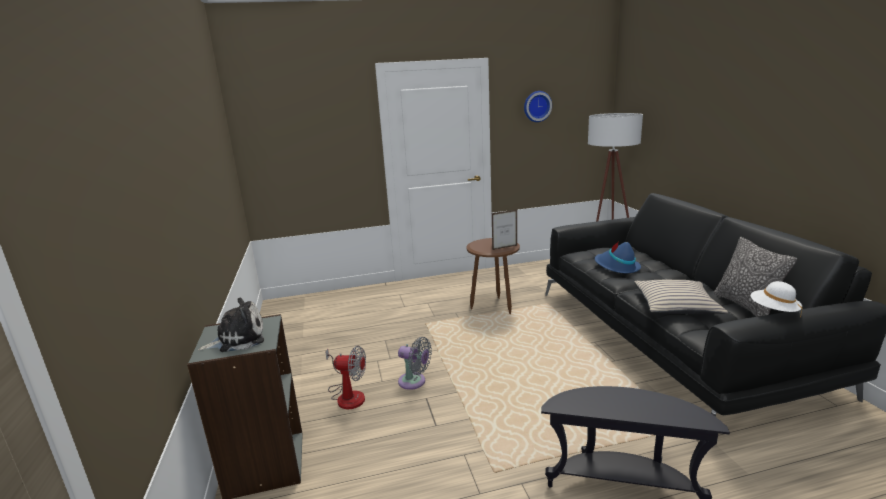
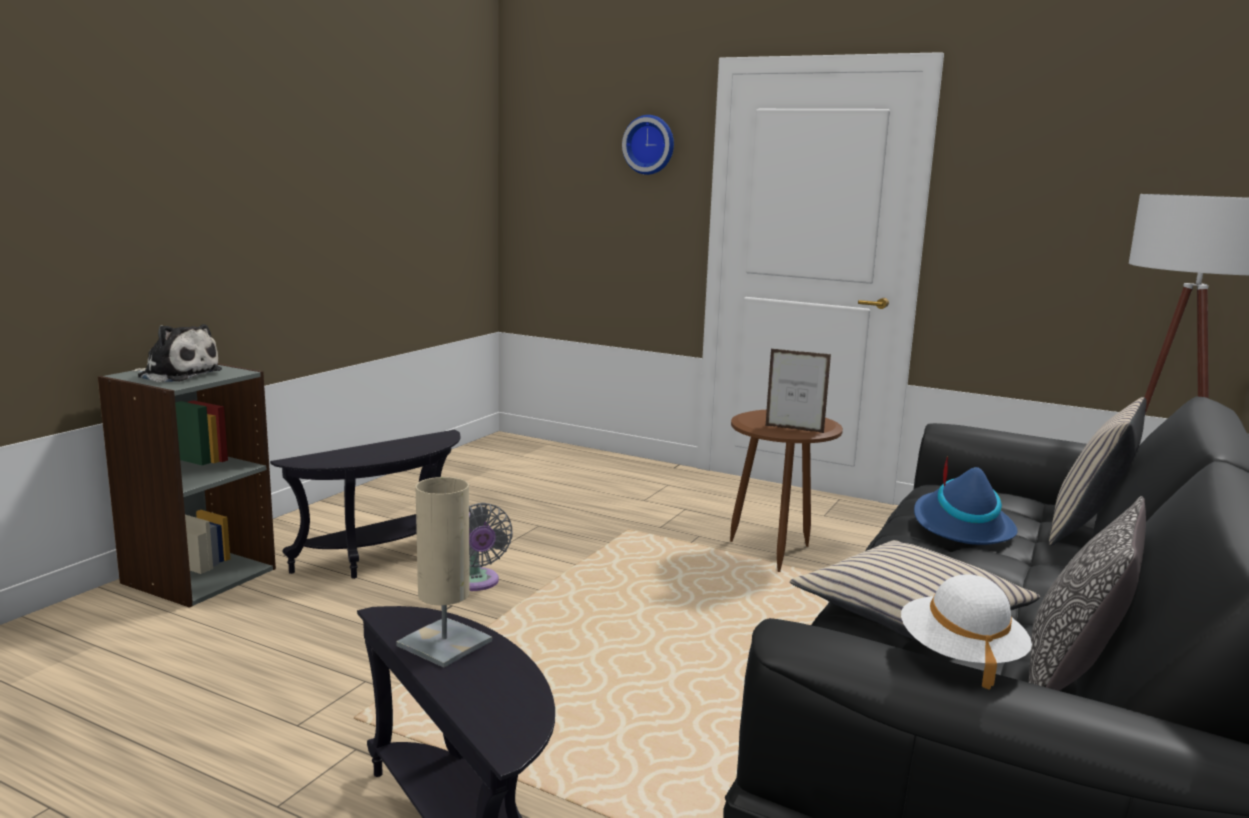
camera: 40 degrees right, 5 degrees down
fan [325,346,366,409] -> black side table [270,430,461,579]
wall clock [524,91,552,122] -> wall clock moved to [622,115,674,175]
none -> beige table lamp [396,477,492,668]
none -> beige pillow [1049,397,1147,546]

